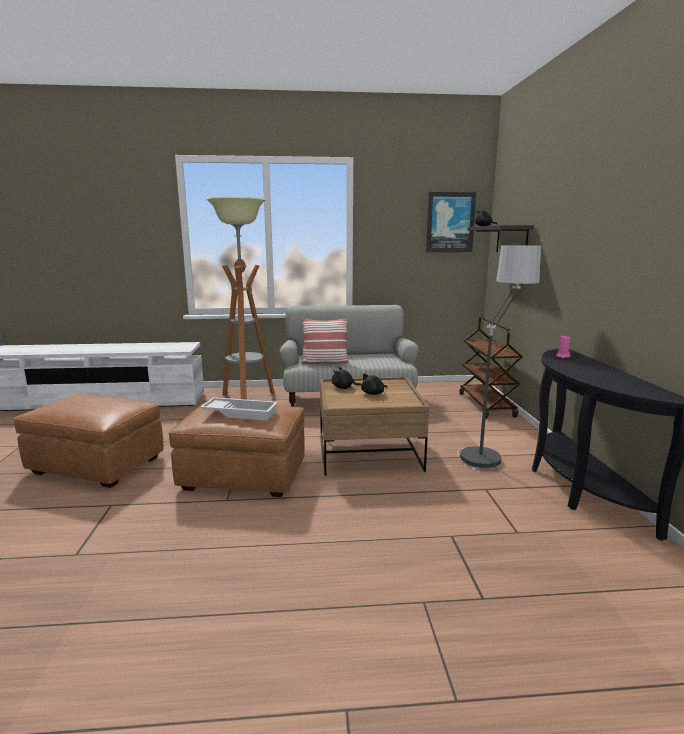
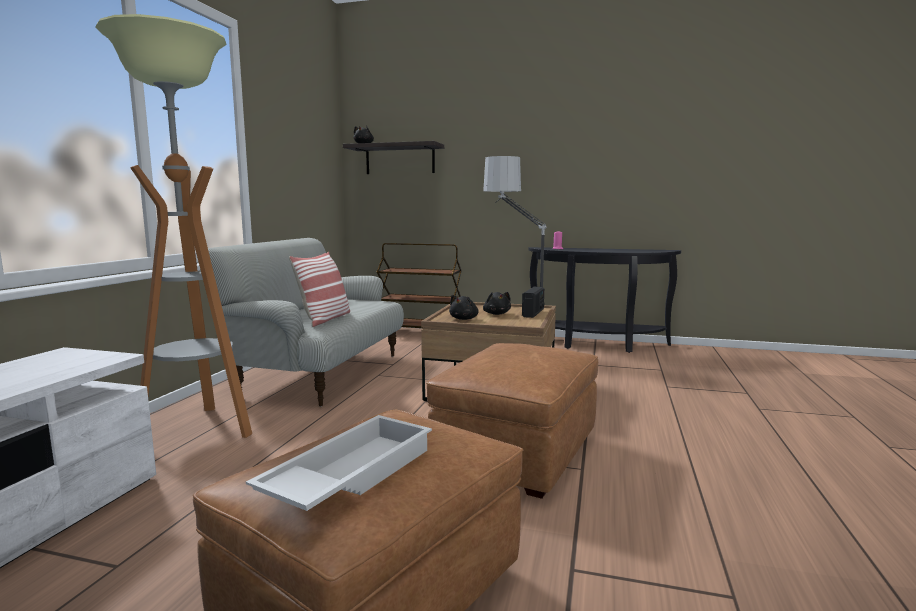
camera: 70 degrees left, 5 degrees down
white tray [200,397,278,421] -> white tray moved to [246,415,432,511]
picture [426,192,476,252] -> none
none -> radio [522,286,544,318]

